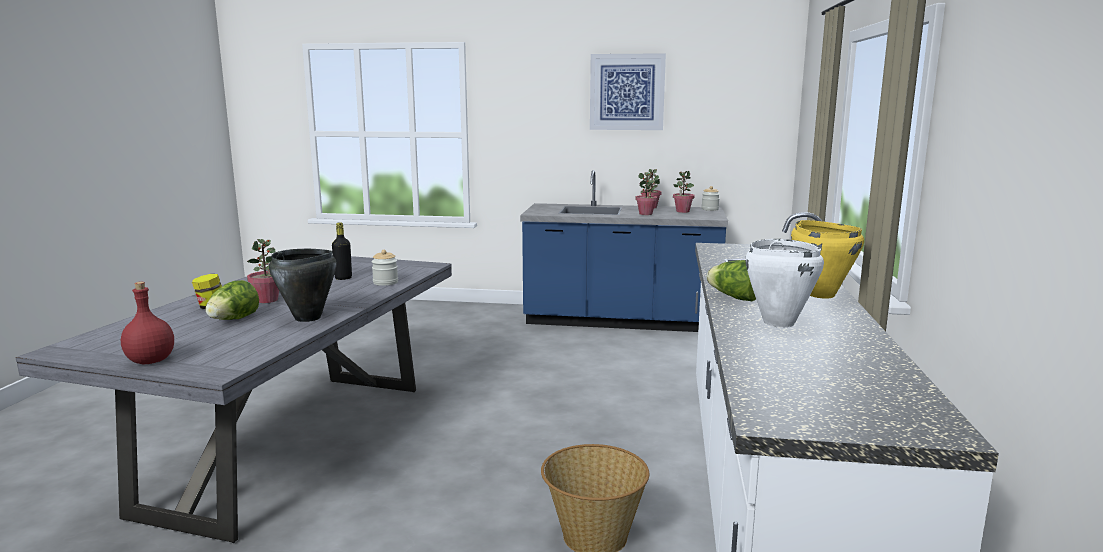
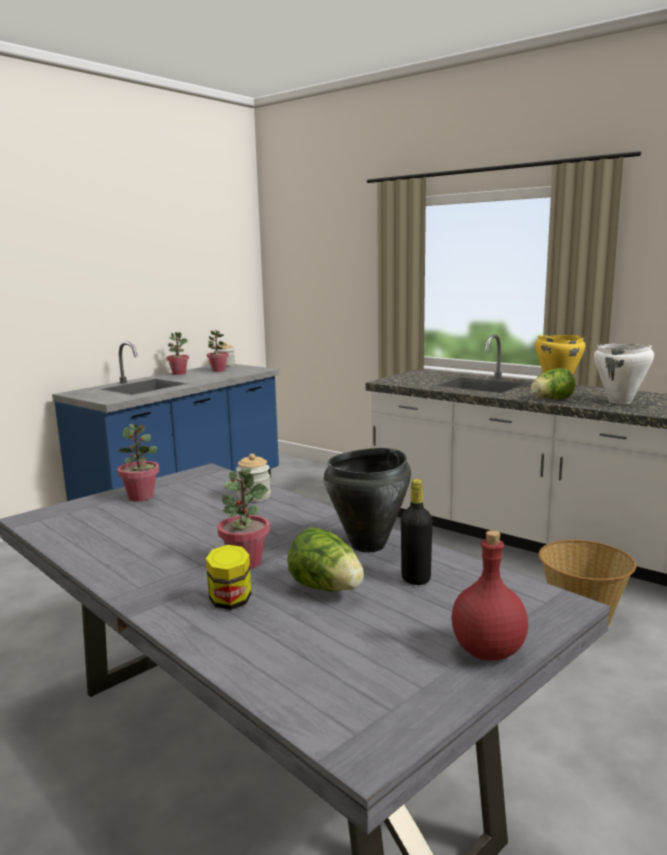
camera: 60 degrees left, 0 degrees up
black bottle [332,222,352,280] -> black bottle moved to [401,479,433,585]
picture [590,53,666,130] -> none
potted plant [635,172,657,215] -> potted plant moved to [117,424,159,502]

